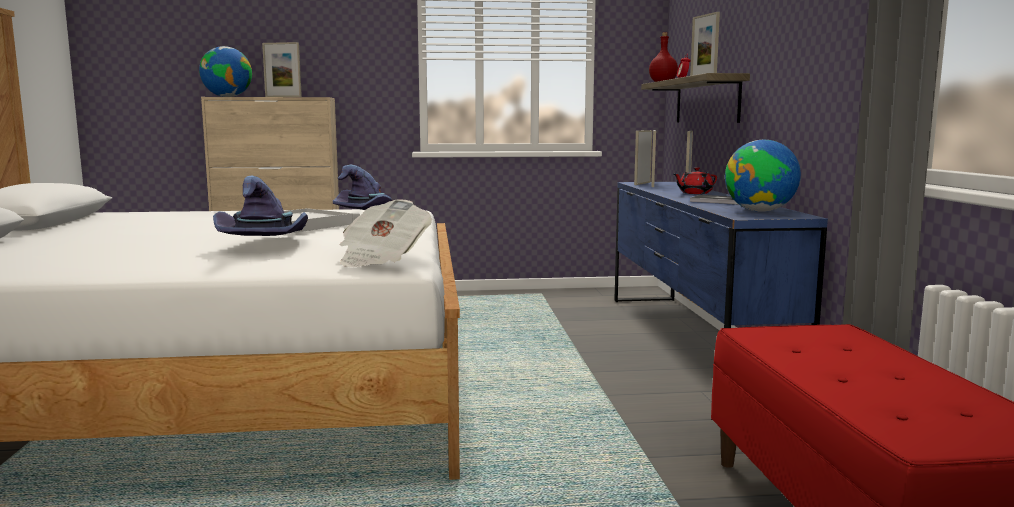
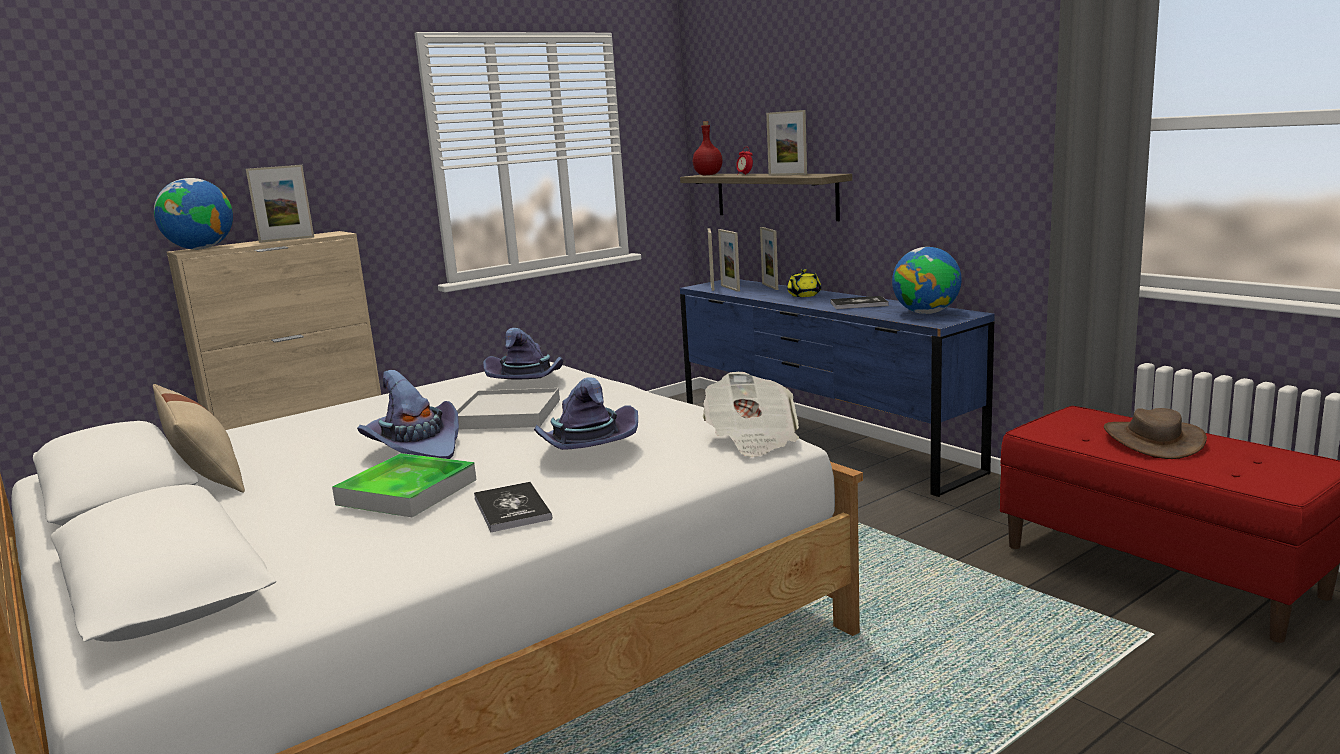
camera: 30 degrees left, 5 degrees up
red teapot [674,167,717,194] -> yellow teapot [787,269,821,297]
none -> beige pillow [153,384,245,493]
none -> tray [332,453,476,517]
none -> purple hat [357,370,459,459]
none -> book [474,482,552,532]
none -> brown hat [1104,408,1207,459]

